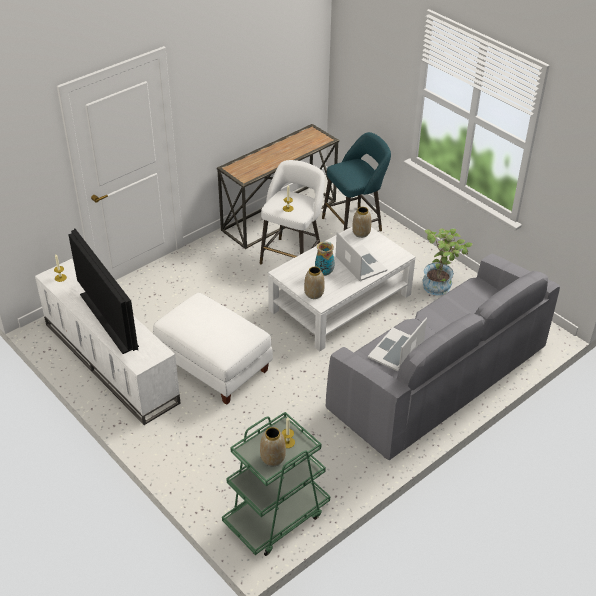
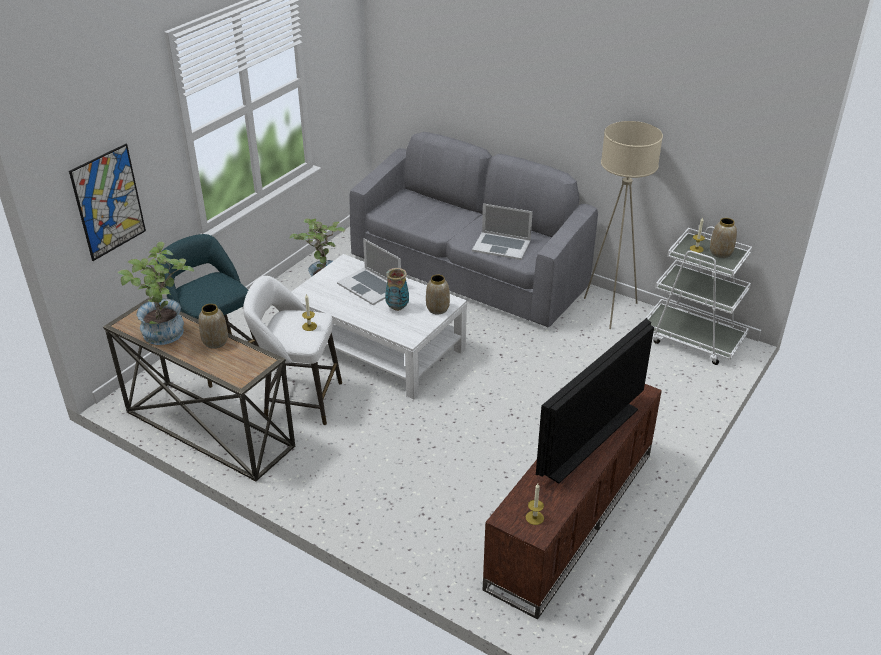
camera: 105 degrees left, 5 degrees down
white tv stand [35,258,181,425] -> brown tv stand [483,384,662,620]
white ottoman [153,293,273,405] -> none
green cart [222,412,330,556] -> white cart [645,226,752,365]
laptop [336,232,387,281] -> laptop turned 90 degrees counterclockwise [337,238,401,305]
vase [352,207,371,238] -> vase moved to [199,304,228,349]
none -> picture [69,144,146,261]
none -> potted plant [118,242,194,345]
none -> beige floor lamp [584,121,663,329]

